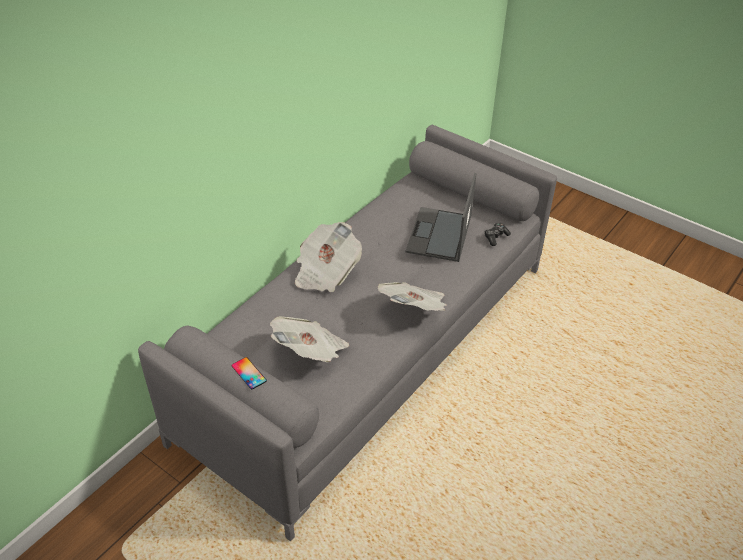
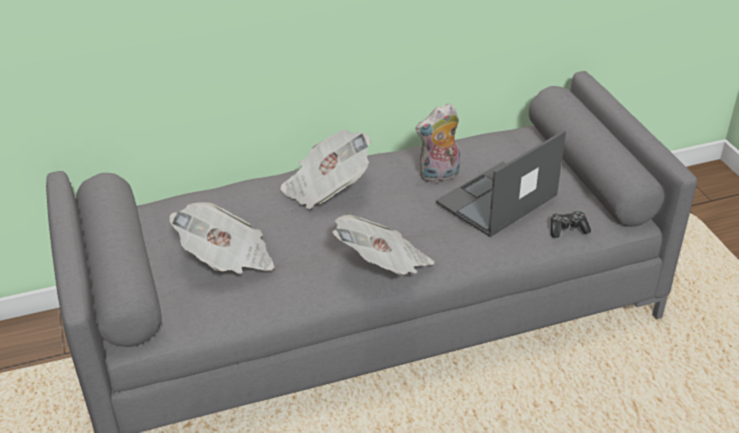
camera: 35 degrees right, 5 degrees down
phone [231,357,267,390] -> none
none -> plush toy [415,103,460,183]

